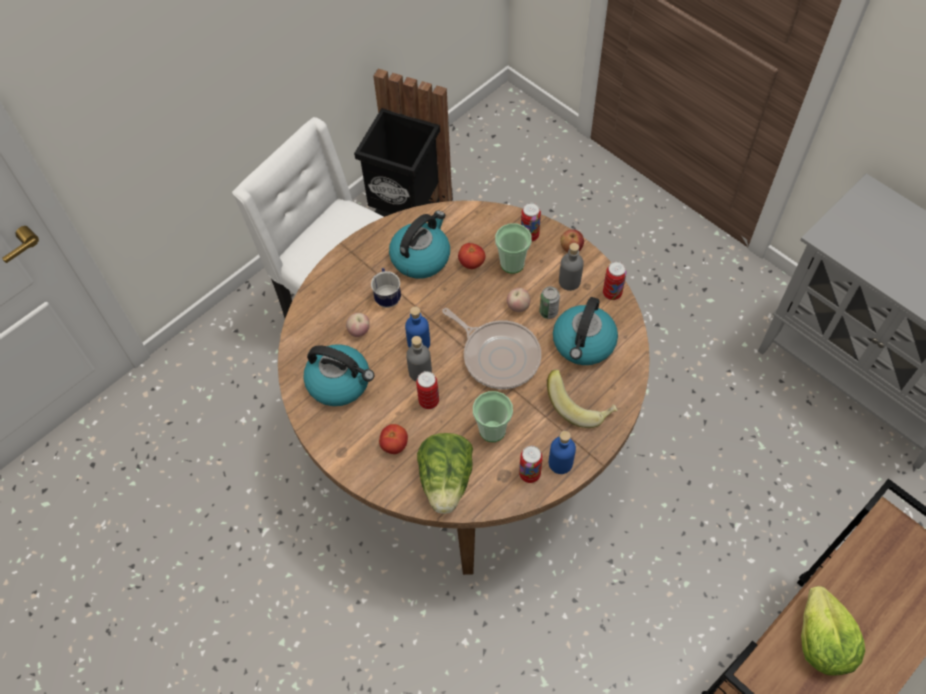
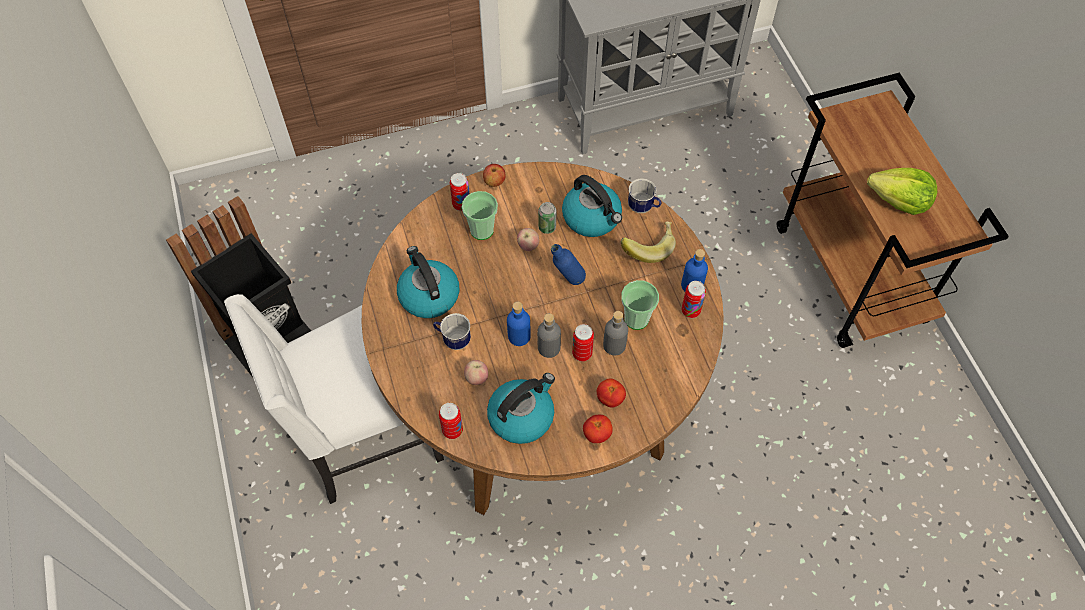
camera: 65 degrees left, 0 degrees up
lettuce [417,433,473,514] -> none
frying pan [442,308,541,389] -> blue bottle [551,244,586,285]
tomato [458,243,486,269] -> tomato moved to [583,415,613,443]
grey bottle [559,243,584,291] -> grey bottle moved to [603,311,628,355]
can [603,261,627,300] -> can moved to [439,403,463,439]
none -> mug [628,178,662,213]

